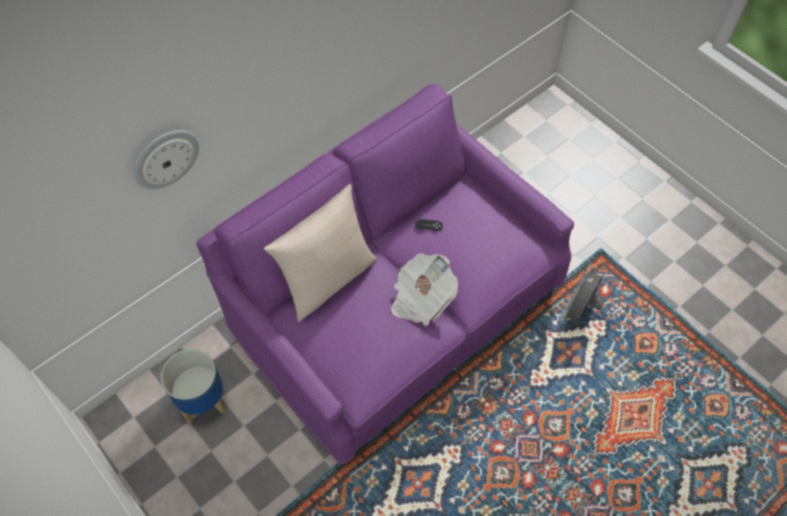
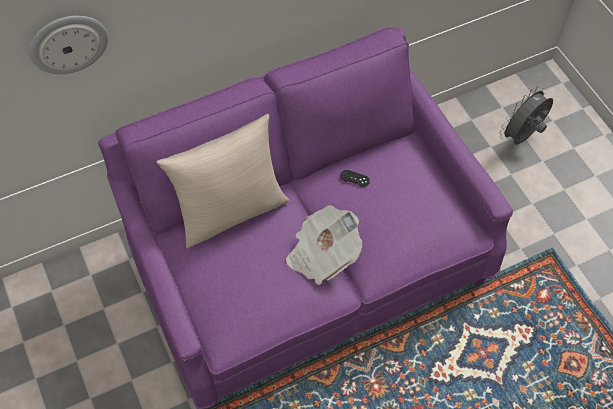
camera: 15 degrees right, 0 degrees up
planter [161,349,225,424] -> none
grey fan [560,264,604,325] -> grey fan moved to [500,86,553,145]

